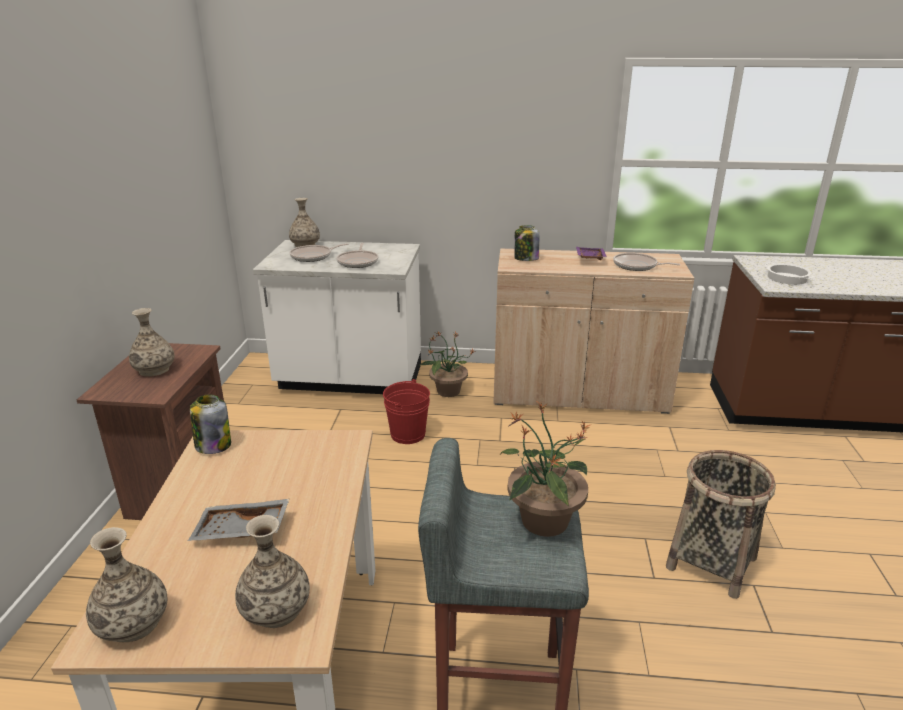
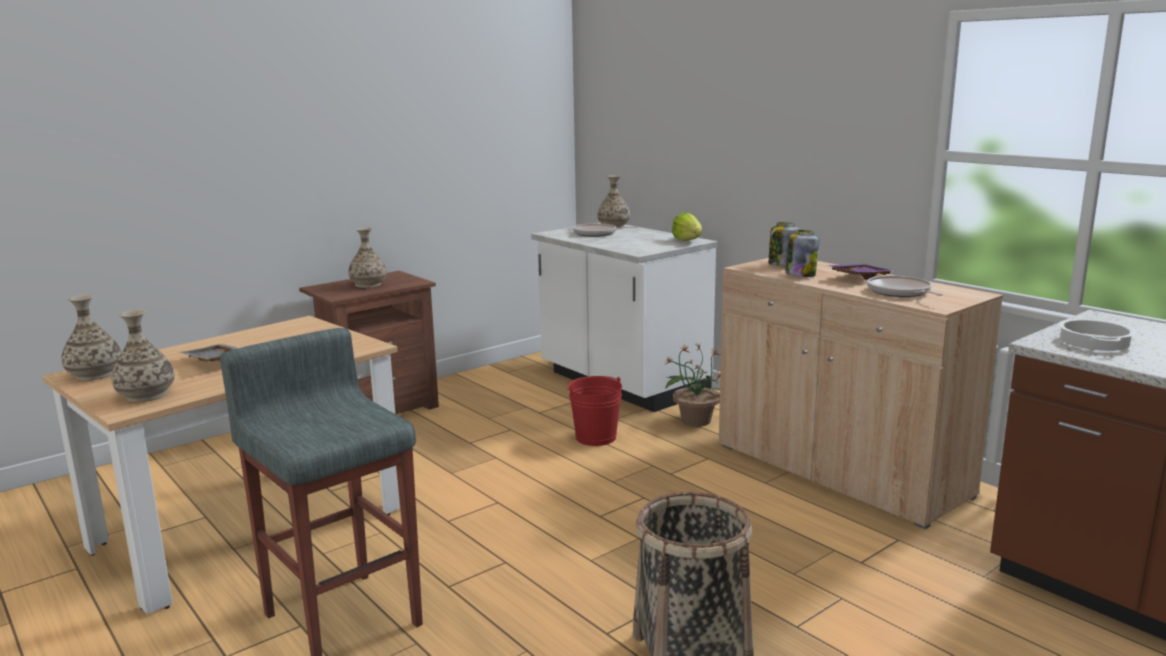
camera: 45 degrees right, 10 degrees down
jar [190,395,231,454] -> jar moved to [785,230,819,277]
frying pan [336,243,378,268] -> none
potted plant [500,402,590,537] -> none
none -> lettuce [672,213,702,241]

